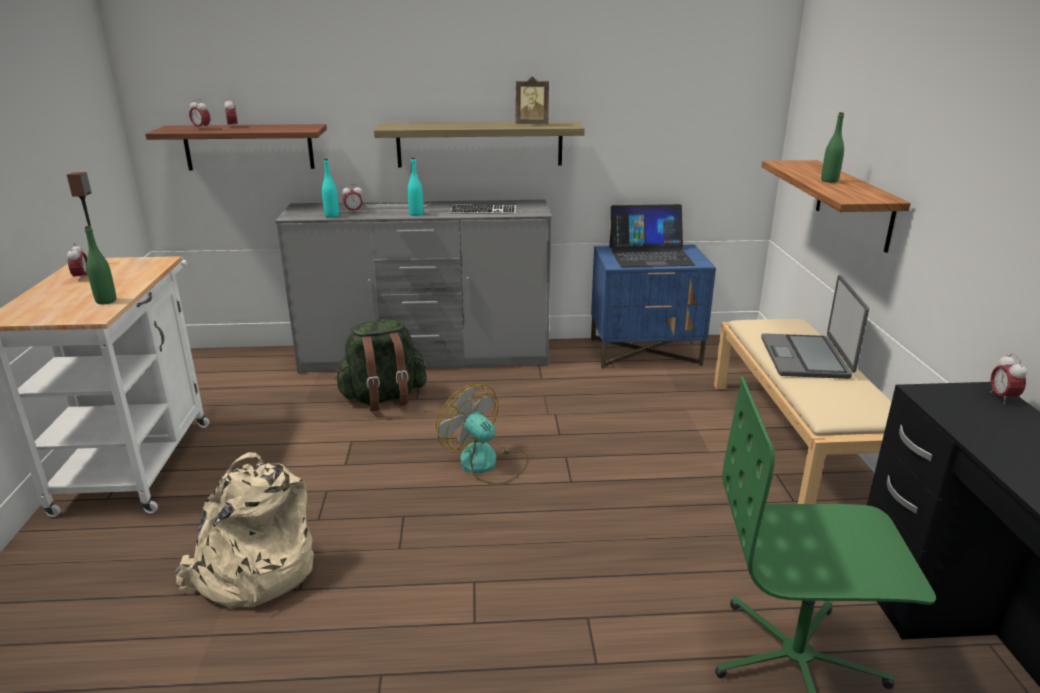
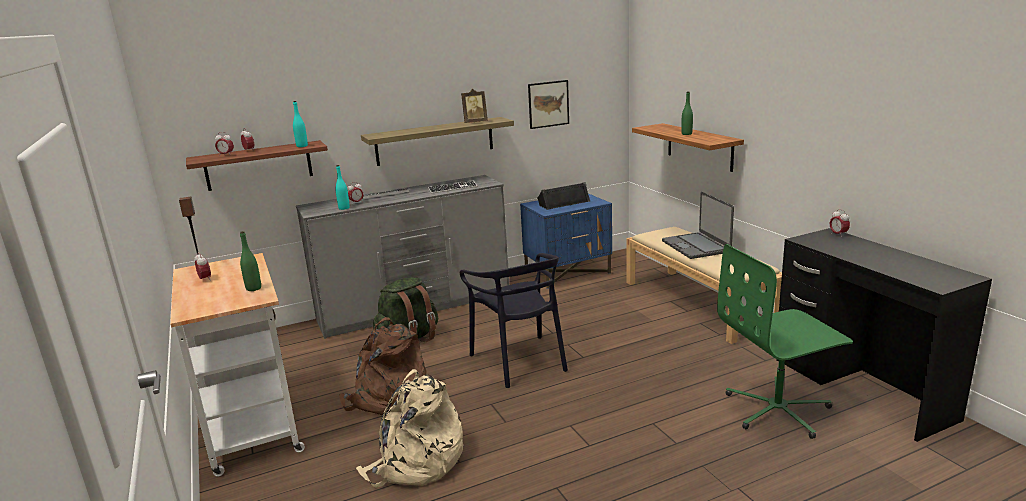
camera: 20 degrees left, 5 degrees down
turquoise bottle [408,158,423,216] -> turquoise bottle moved to [293,101,308,147]
fan [436,384,529,485] -> black chair [460,253,568,388]
laptop [609,204,695,267] -> black speaker [537,182,590,210]
none -> brown backpack [339,317,426,415]
none -> picture [528,80,569,129]

